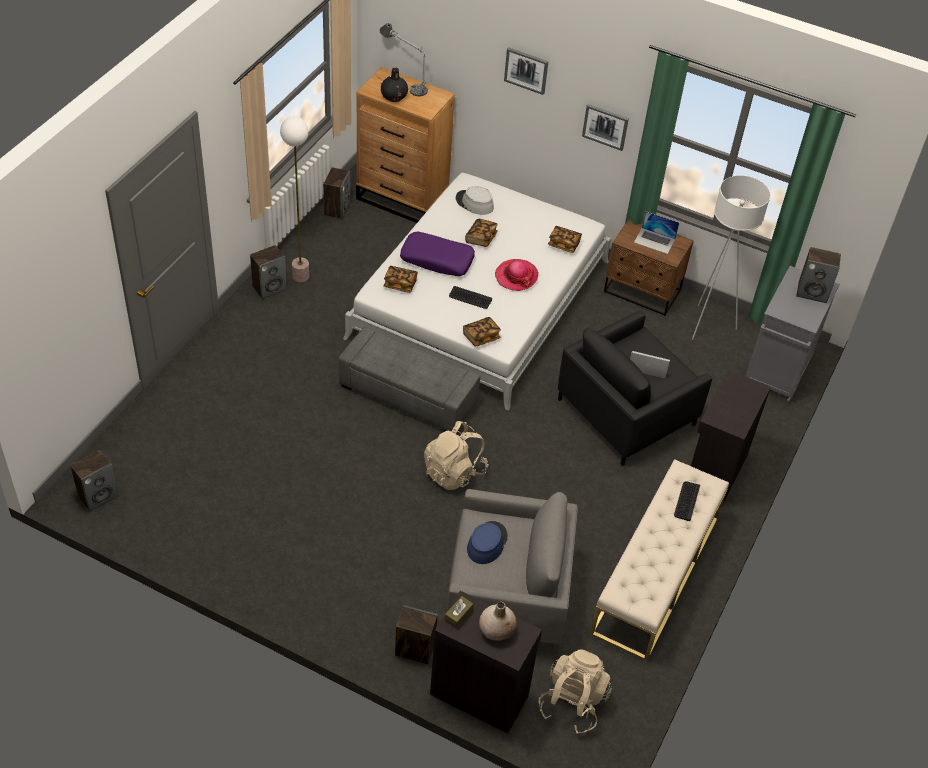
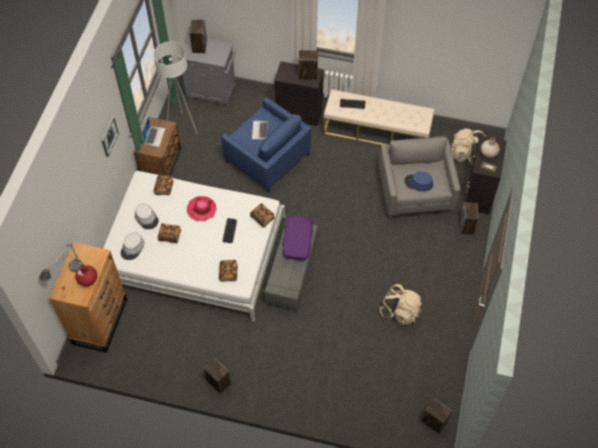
camera: 100 degrees left, 10 degrees up
floor lamp [280,116,309,282] -> none
speaker [323,167,351,220] -> speaker moved to [299,50,318,80]
black vase [381,68,408,102] -> red vase [76,264,97,286]
purple pillow [400,232,475,276] -> purple pillow moved to [282,216,313,260]
beige backpack [424,421,488,490] -> beige backpack moved to [379,284,422,325]
picture [504,47,549,95] -> none
black armchair [558,311,712,466] -> blue armchair [221,97,311,193]
none -> grey hat [135,203,159,229]

